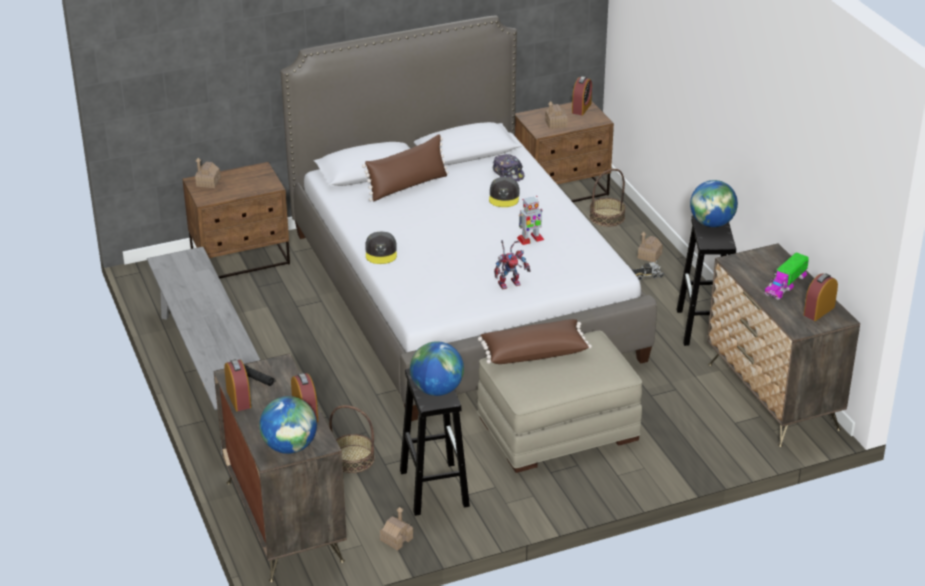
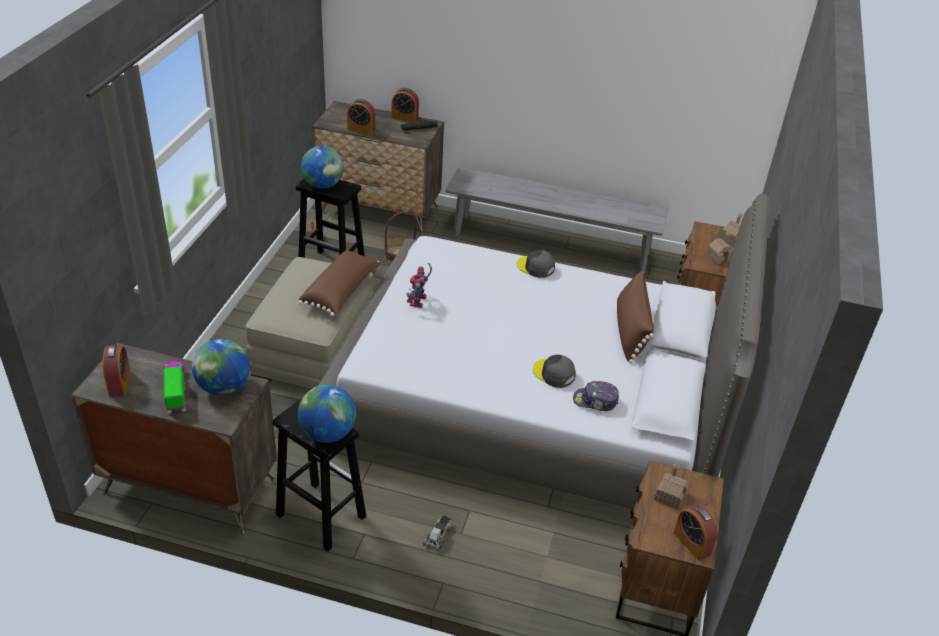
camera: 125 degrees right, 5 degrees up
globe [259,396,317,454] -> globe moved to [192,339,250,395]
toy robot [517,196,544,245] -> none
basket [589,169,626,227] -> none
toy house [638,232,663,262] -> toy house moved to [705,231,733,265]

